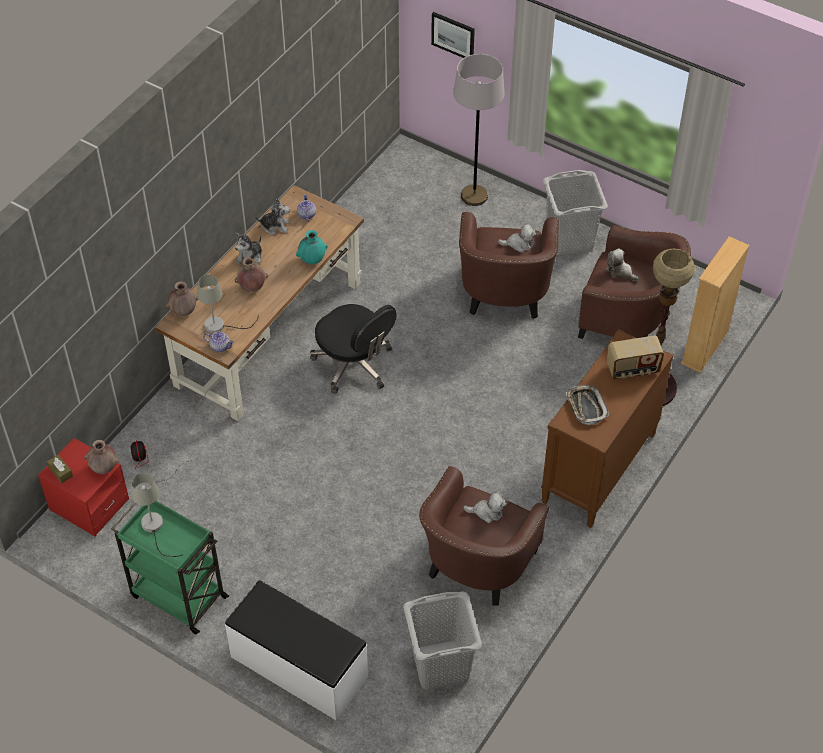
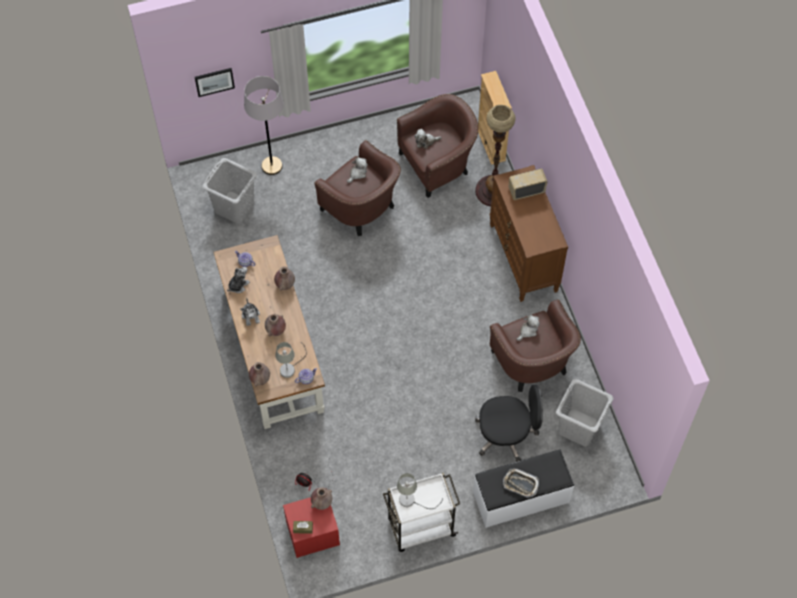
camera: 50 degrees left, 10 degrees up
green cart [111,501,229,634] -> white cart [383,473,460,552]
turquoise vase [296,230,328,264] -> brown vase [274,267,295,291]
black office chair [310,304,397,394] -> black office chair moved to [475,385,543,462]
grey laundry basket [543,170,608,255] -> grey laundry basket moved to [202,158,257,224]
tray [565,385,609,425] -> tray moved to [503,468,539,497]
radio [607,336,664,379] -> radio turned 135 degrees counterclockwise [509,169,547,200]

